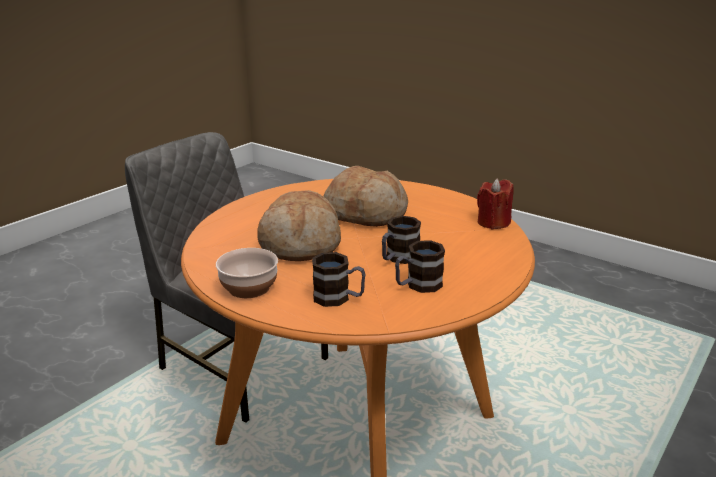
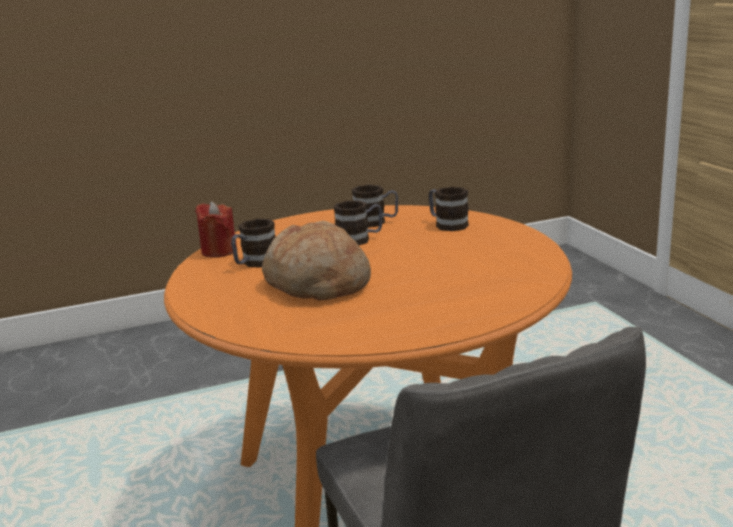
camera: 145 degrees left, 5 degrees down
bowl [216,248,278,298] -> none
bread [257,190,341,261] -> none
none -> mug [231,219,276,268]

